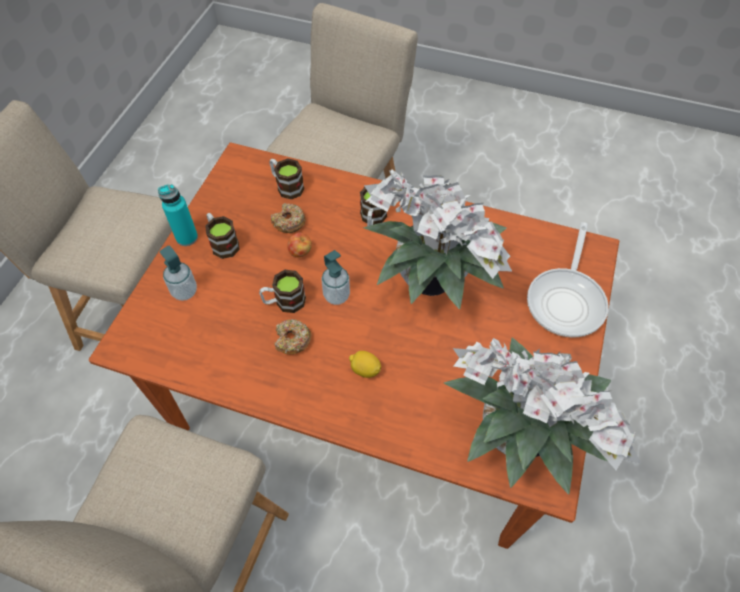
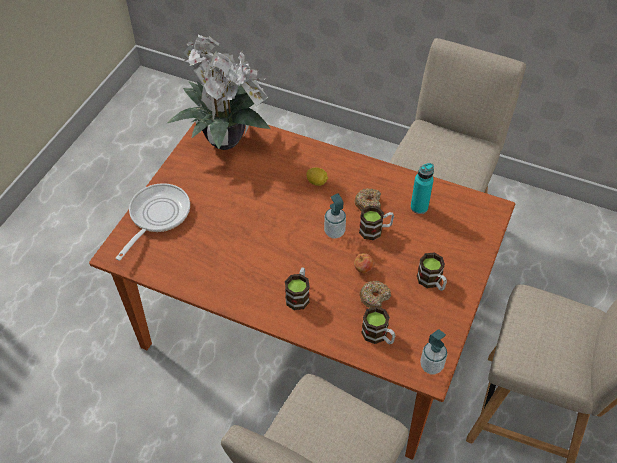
camera: 175 degrees left, 5 degrees down
turquoise bottle [158,184,198,246] -> turquoise bottle moved to [411,163,434,214]
soap dispenser [160,246,197,301] -> soap dispenser moved to [420,329,448,375]
potted plant [363,169,512,309] -> none

